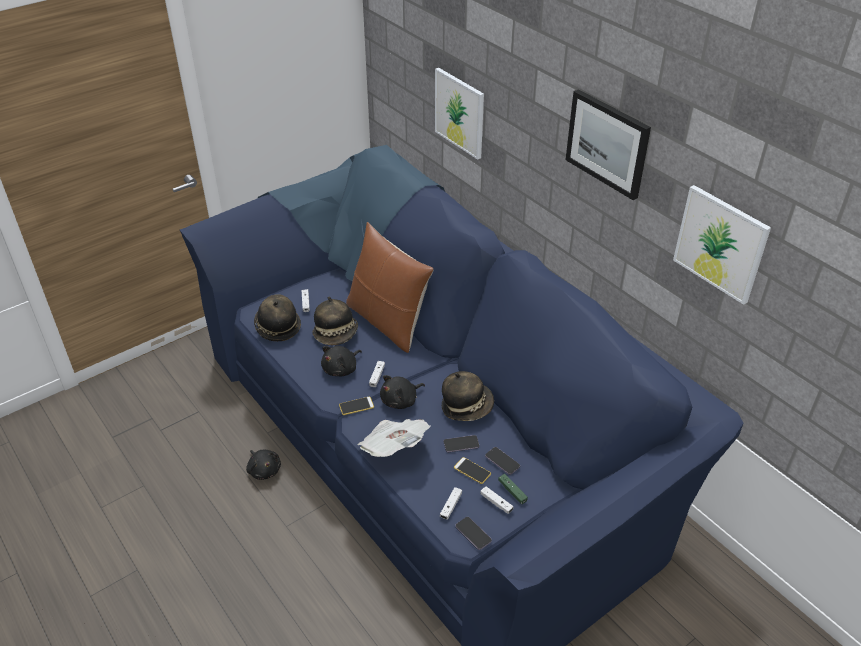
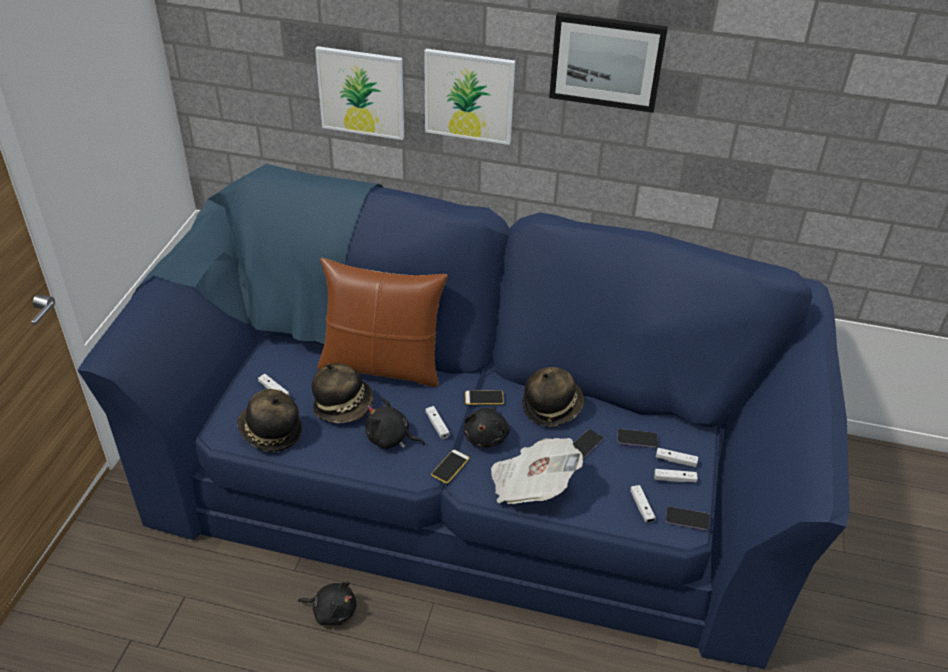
camera: 40 degrees left, 0 degrees up
black plush toy [321,346,362,376] -> black plush toy turned 105 degrees clockwise [365,398,425,449]
phone [454,457,491,484] -> phone moved to [465,390,504,405]
green game controller [498,474,528,504] -> white game controller [656,448,698,467]
picture [673,185,771,305] -> picture moved to [424,49,515,145]

